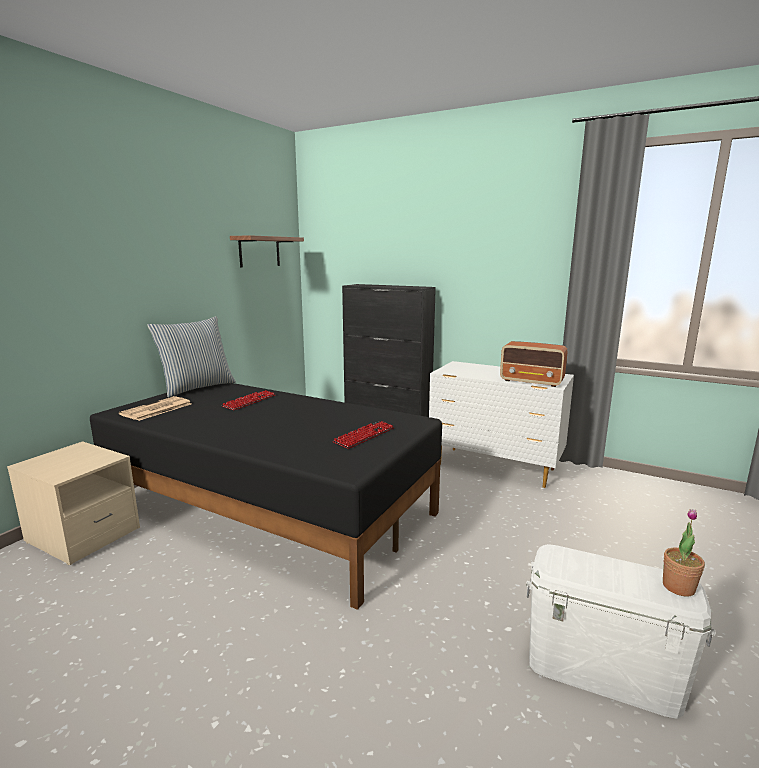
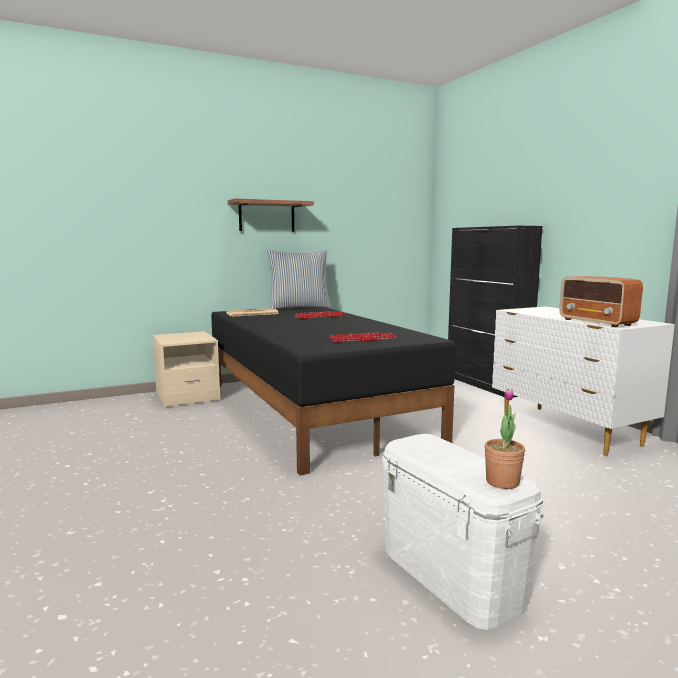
camera: 35 degrees right, 5 degrees down
shelf [230,235,304,267] -> shelf moved to [227,198,314,232]

